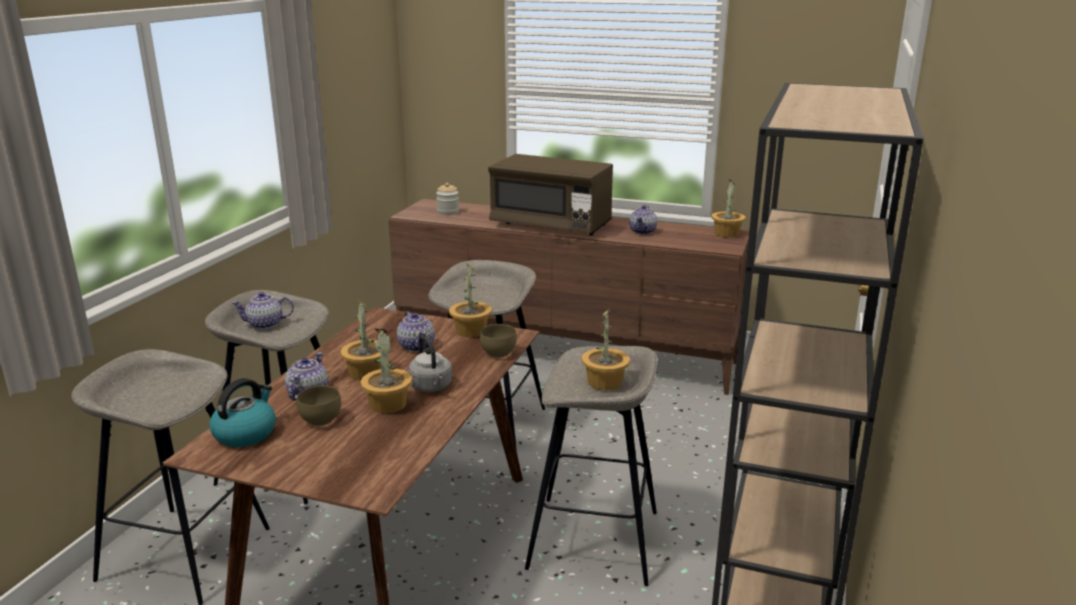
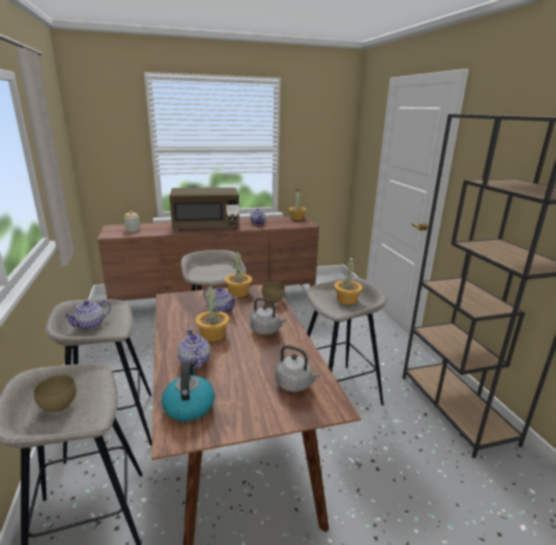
camera: 35 degrees left, 0 degrees up
brown bowl [297,385,341,426] -> brown bowl moved to [34,375,76,412]
potted plant [361,328,412,414] -> none
none -> grey kettle [275,345,321,392]

